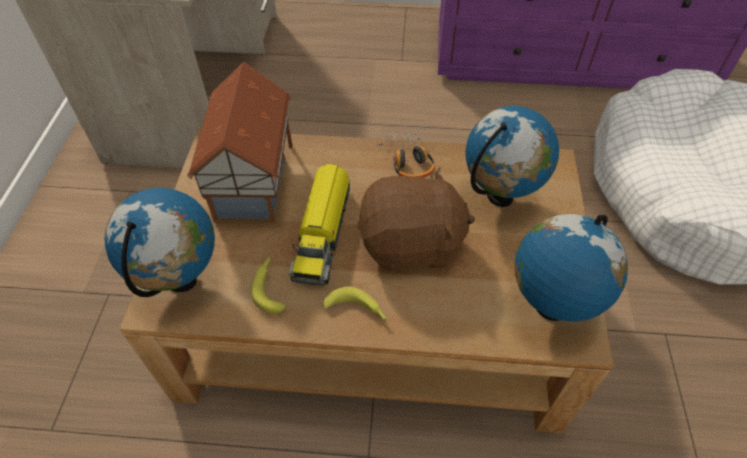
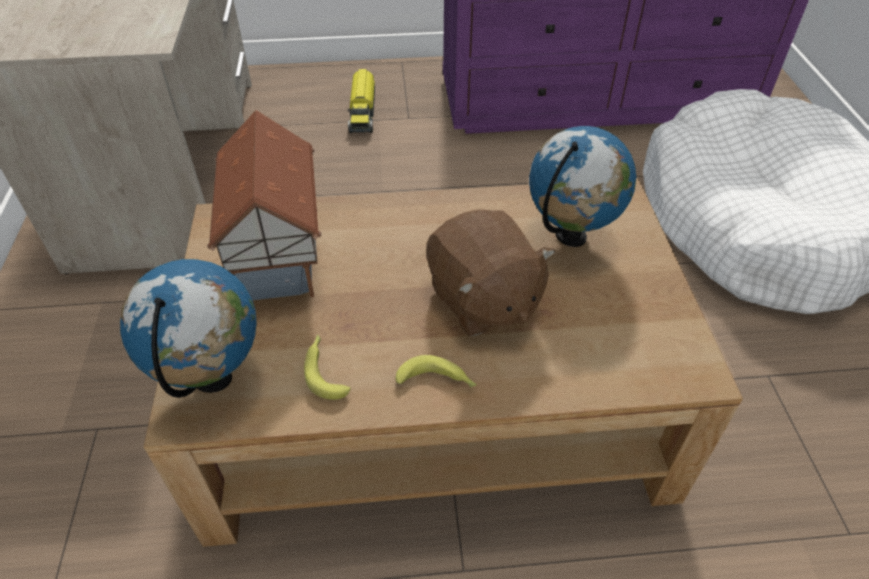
camera: 10 degrees left, 5 degrees down
toy truck [289,164,350,285] -> toy truck moved to [348,69,375,133]
brown plush toy [357,168,475,271] -> brown plush toy turned 75 degrees clockwise [426,209,555,336]
headphones [376,128,435,178] -> none
globe [515,214,628,322] -> none

